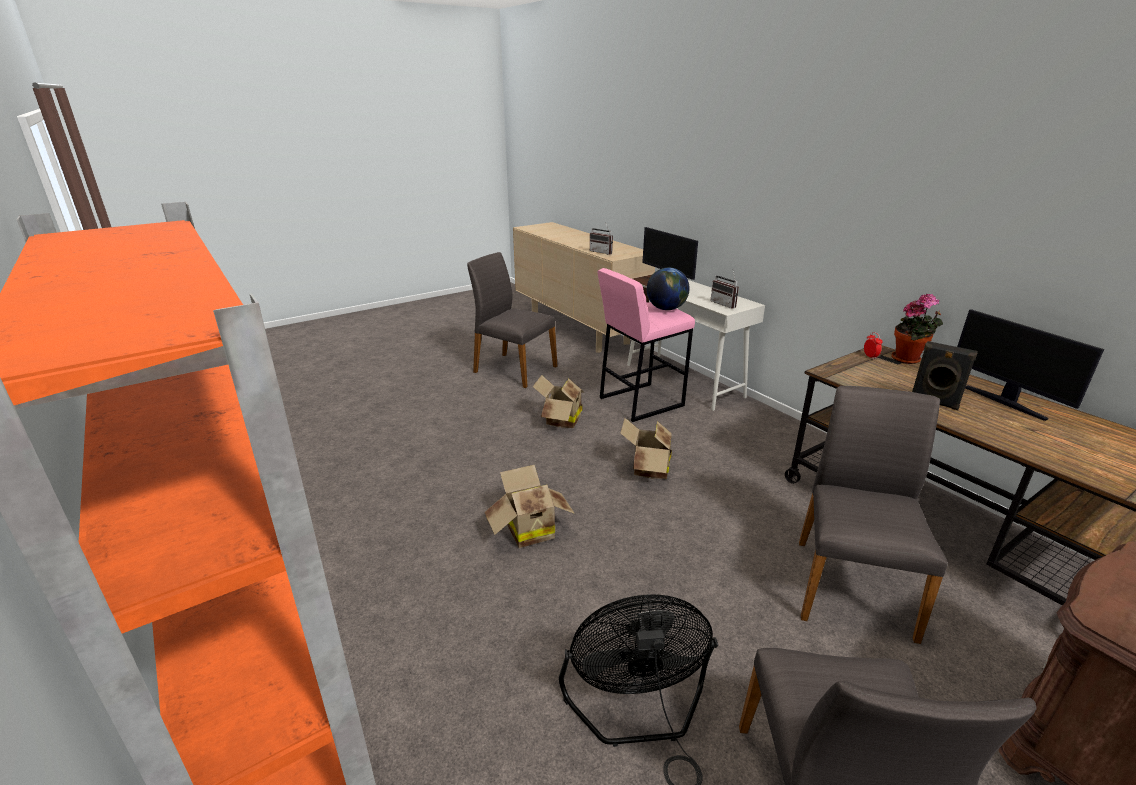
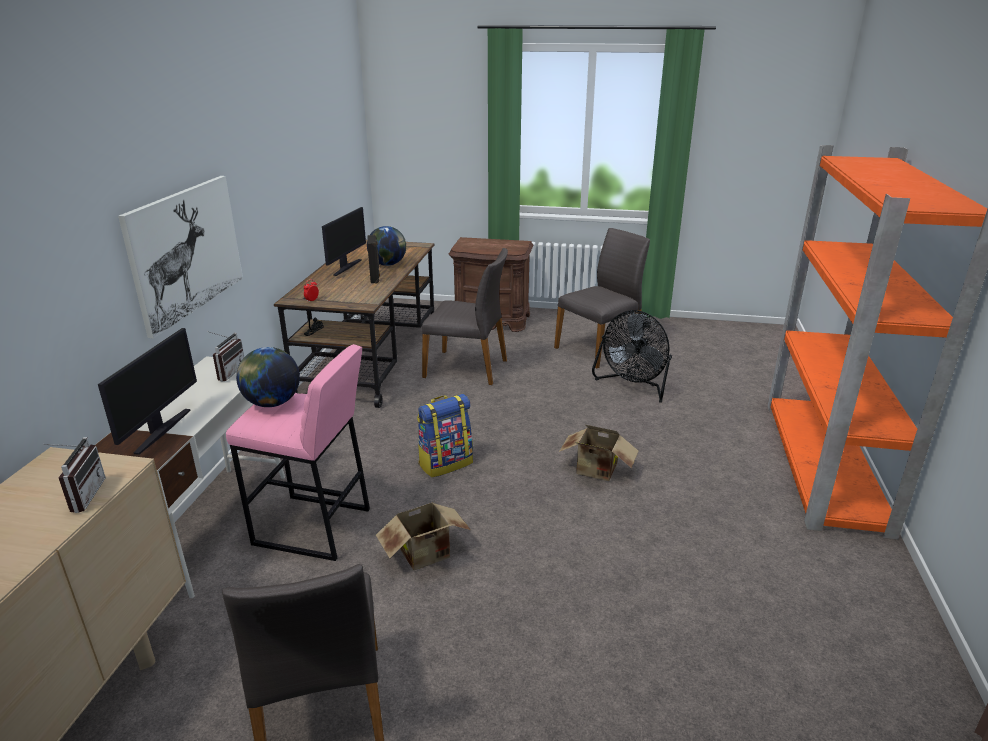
camera: 135 degrees left, 0 degrees up
cardboard box [620,418,672,479] -> backpack [417,394,473,478]
grey chair [799,386,948,644] -> grey chair turned 135 degrees counterclockwise [422,248,508,385]
potted plant [891,294,943,364] -> none
none -> picture [118,176,243,339]
none -> globe [367,226,406,266]

